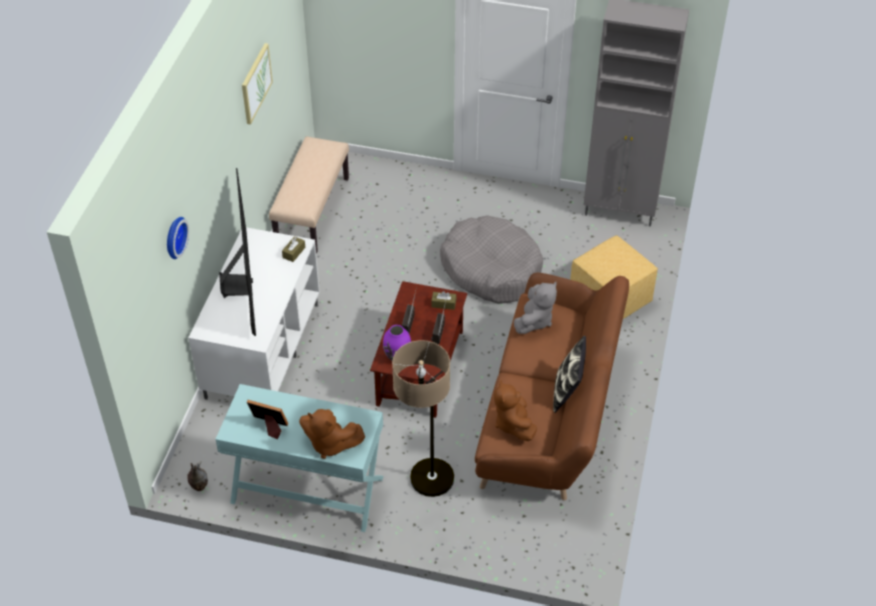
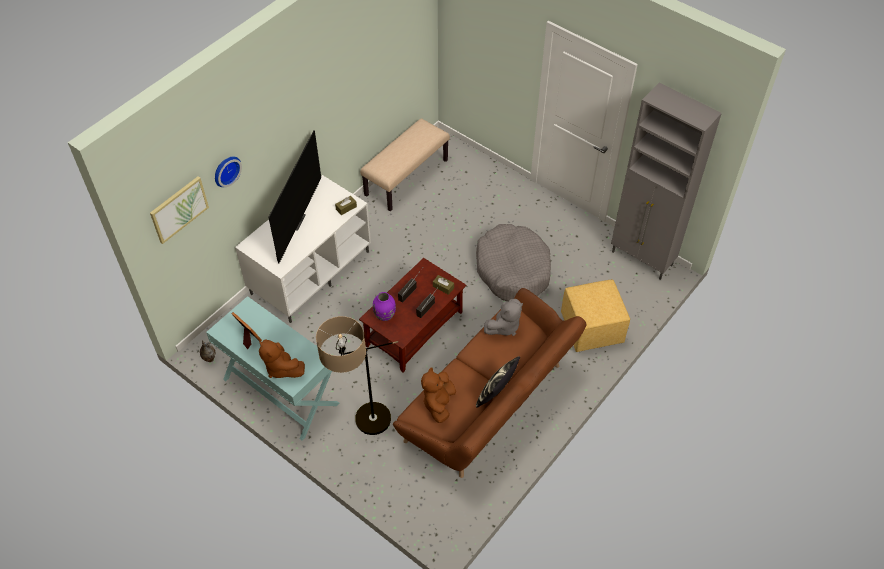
camera: 25 degrees right, 5 degrees up
picture [242,43,273,125] -> picture moved to [150,176,209,244]

